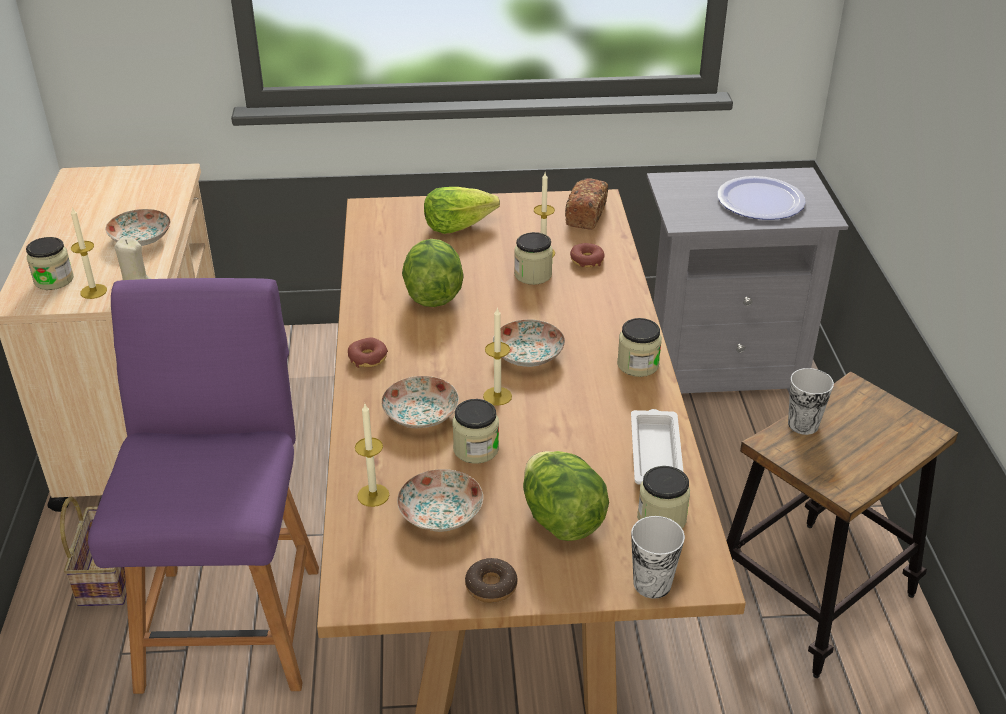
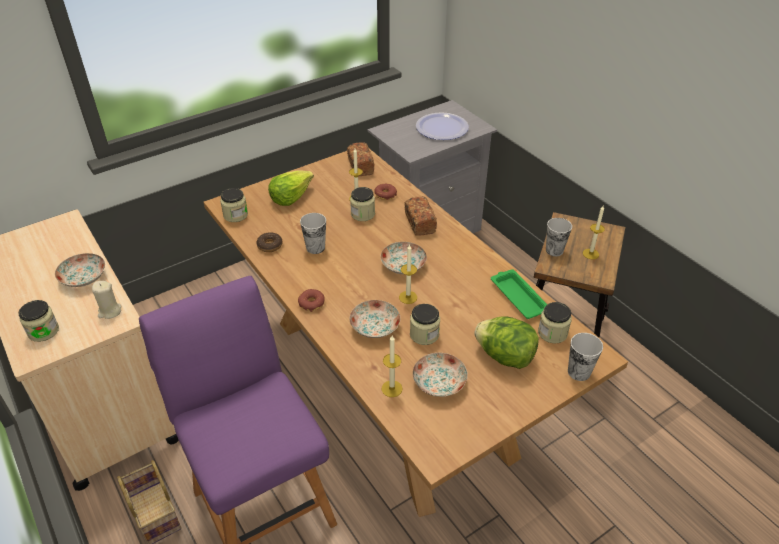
camera: 30 degrees left, 5 degrees up
candle [71,207,107,299] -> candle moved to [583,206,605,259]
lettuce [402,239,464,307] -> cup [300,213,326,254]
donut [465,558,517,603] -> donut moved to [256,232,282,252]
jar [617,318,662,377] -> jar moved to [220,188,248,222]
white tray [631,409,683,485] -> green tray [491,269,547,319]
none -> bread [404,196,437,236]

